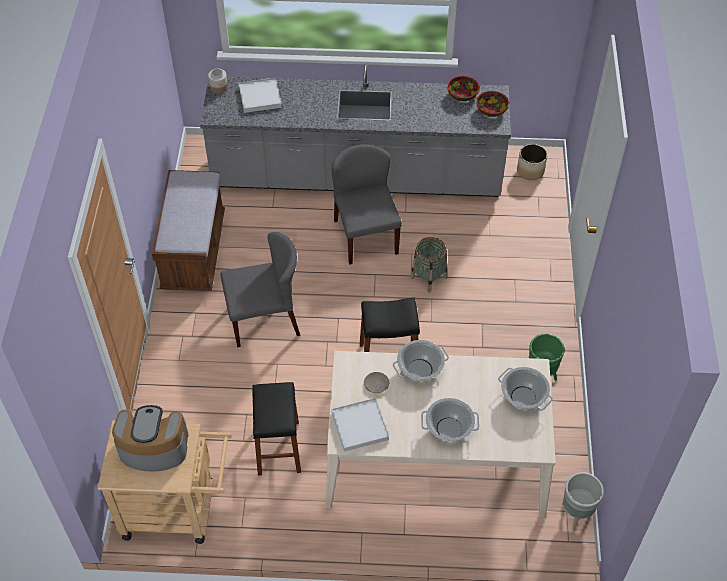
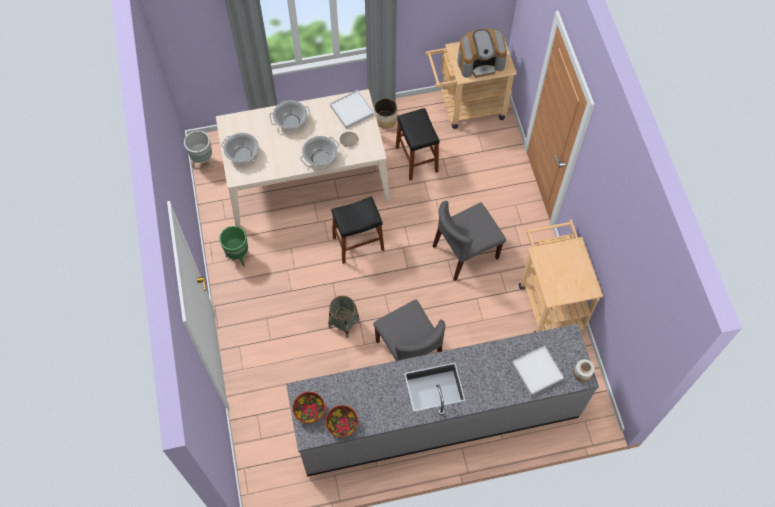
camera: 165 degrees right, 10 degrees up
brown bench [152,170,225,291] -> beige cart [519,219,603,332]
planter [517,144,547,180] -> planter moved to [374,98,397,129]

